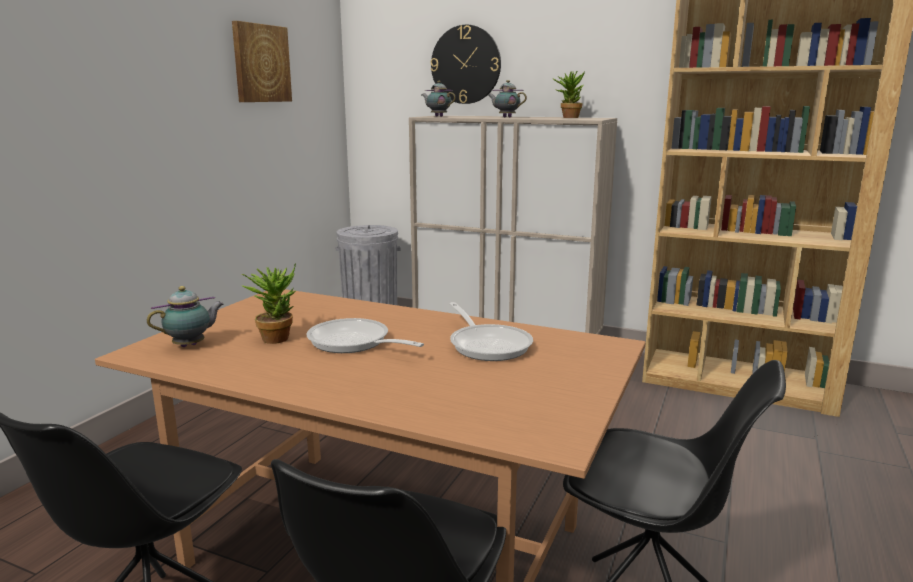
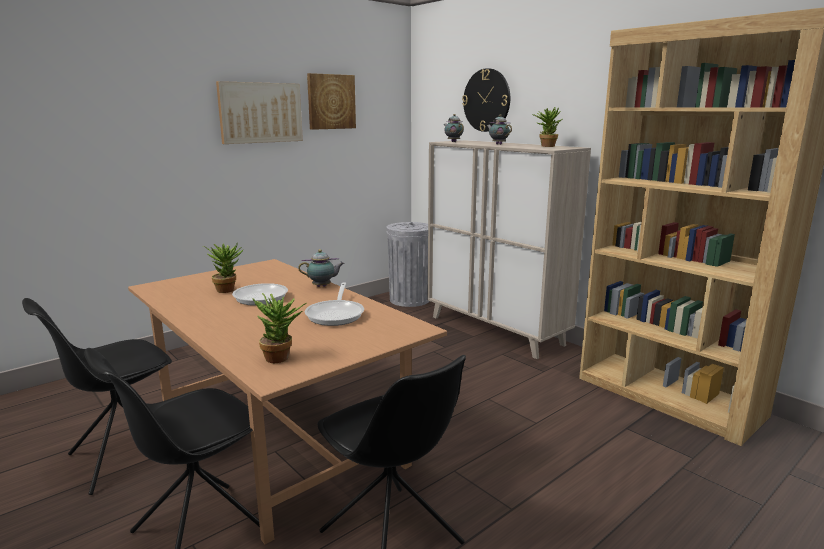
camera: 25 degrees right, 0 degrees up
teapot [147,286,224,347] -> teapot moved to [298,249,345,287]
none -> picture [216,81,303,144]
none -> potted plant [252,293,306,363]

